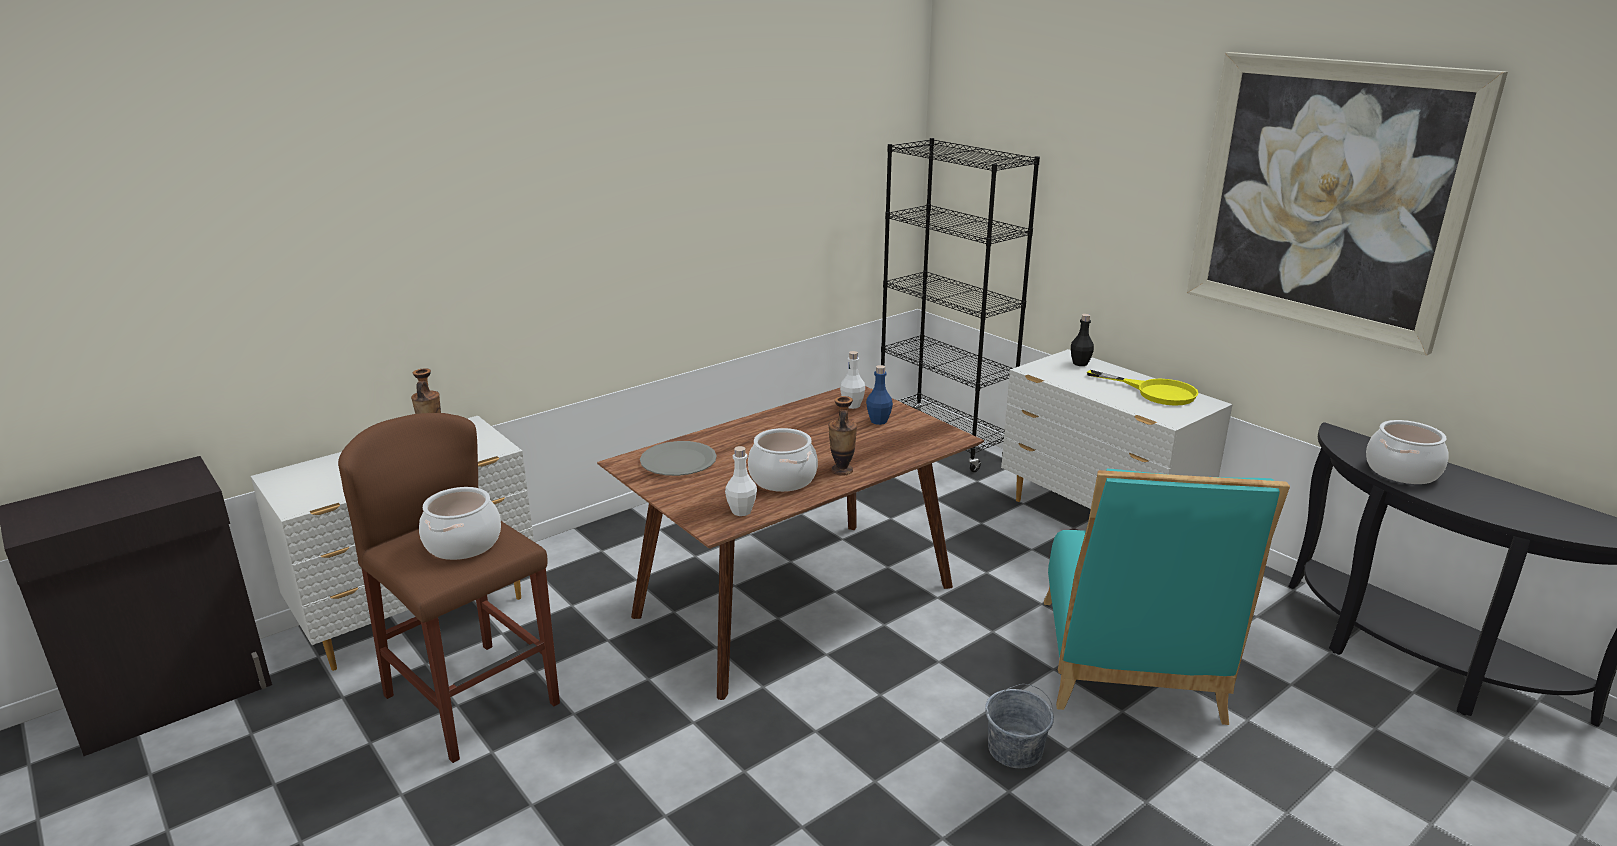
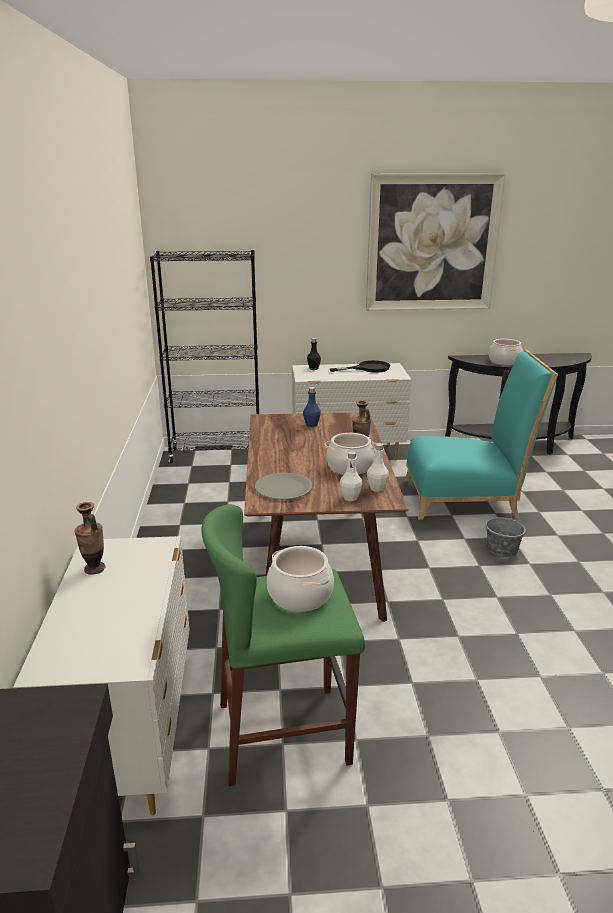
camera: 55 degrees left, 0 degrees up
brown stool [338,413,560,763] -> green stool [201,504,365,786]
white bottle [840,351,865,409] -> white bottle moved to [340,451,363,501]
turquoise chair [1044,469,1290,725] -> turquoise chair turned 45 degrees counterclockwise [404,349,558,520]
yellow frying pan [1087,370,1198,406] -> black frying pan [330,360,390,373]

